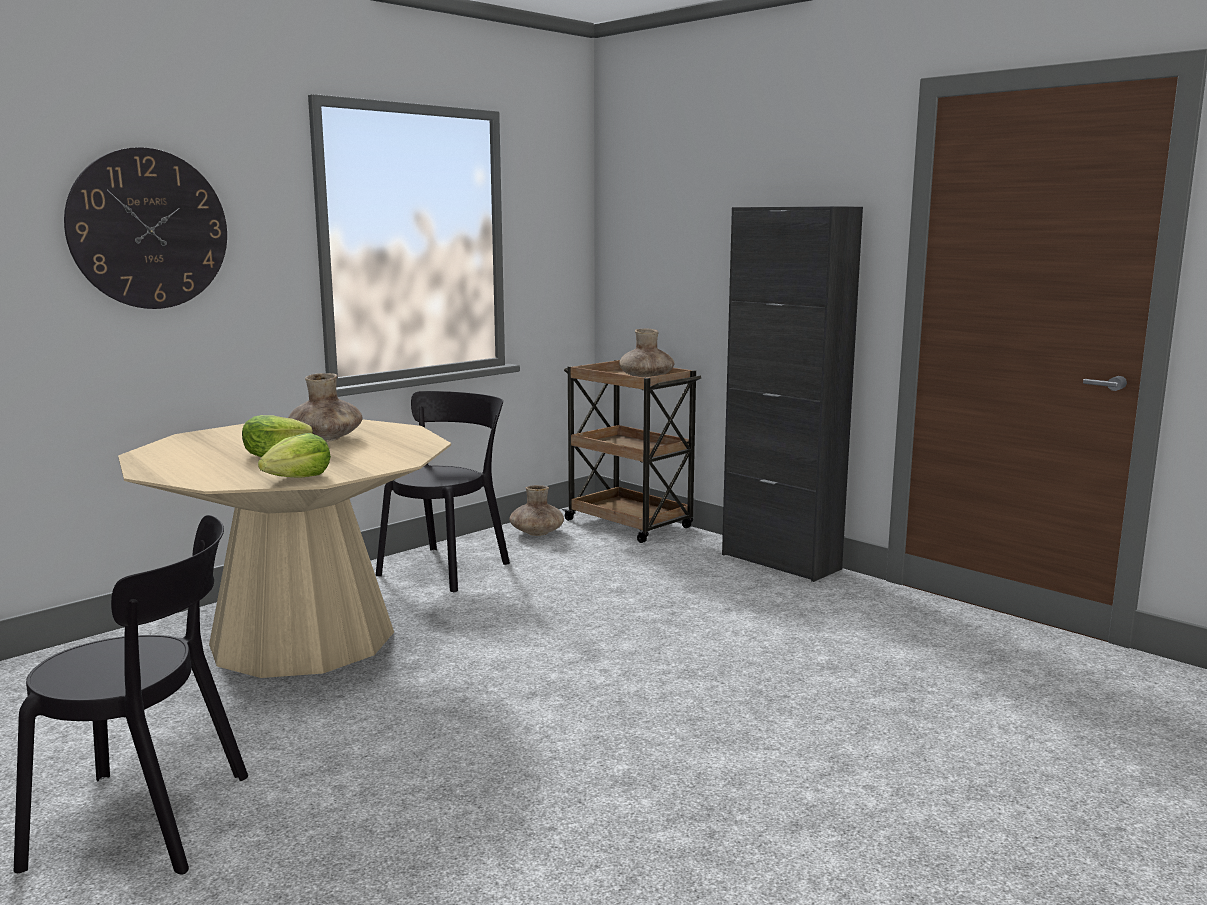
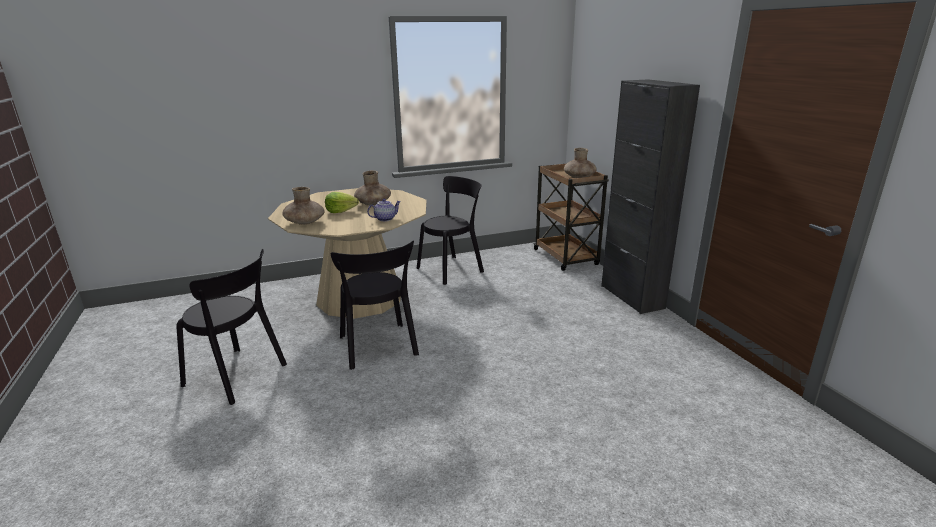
camera: 25 degrees right, 10 degrees up
wall clock [64,147,227,309] -> none
lettuce [258,433,331,478] -> none
brown vase [509,485,564,536] -> brown vase moved to [282,187,325,225]
none -> black chair [331,241,419,370]
none -> teapot [367,199,401,221]

